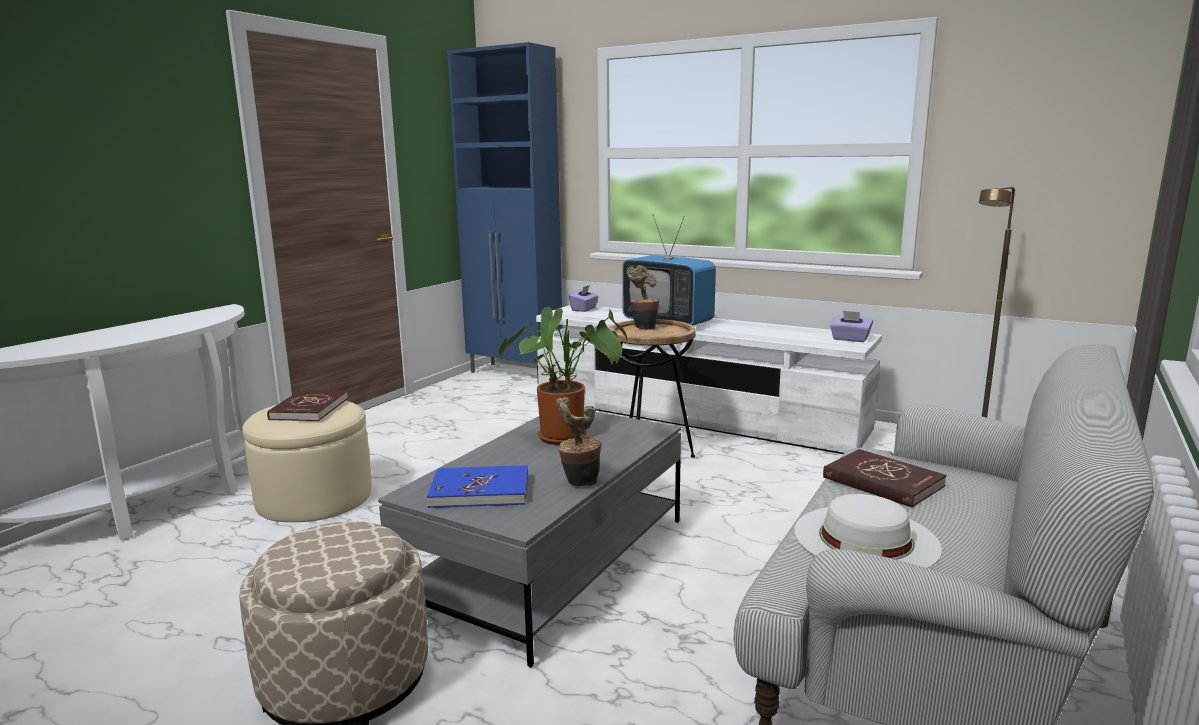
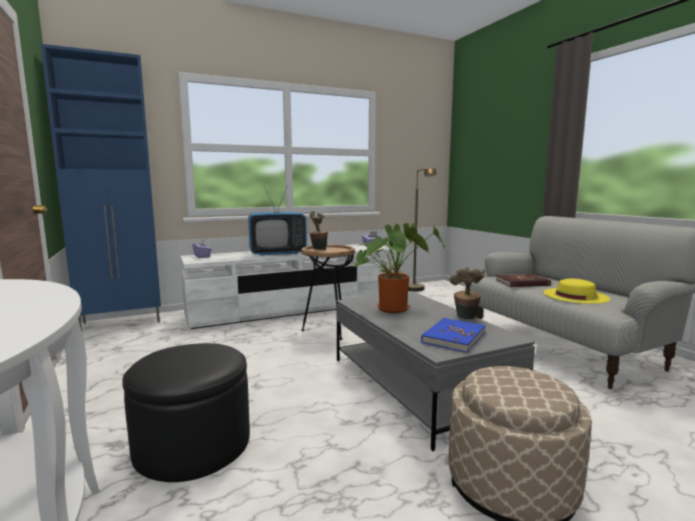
camera: 55 degrees left, 5 degrees down
beige ottoman [242,401,372,522] -> black ottoman [122,343,250,482]
red book [267,390,348,421] -> none
white hat [794,494,942,568] -> yellow hat [543,279,610,304]

